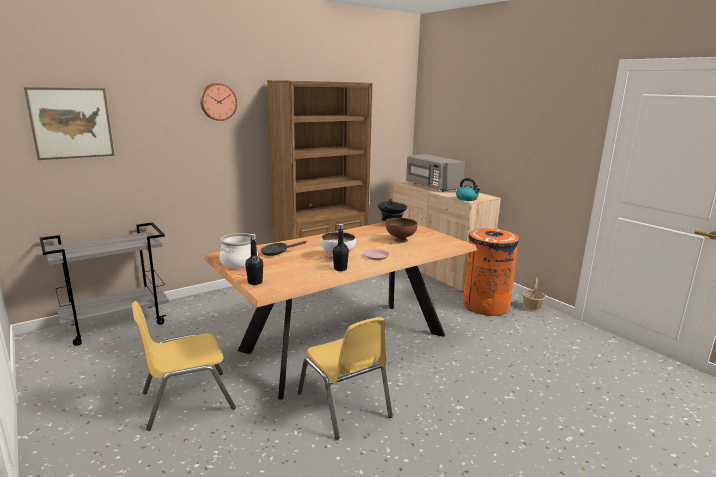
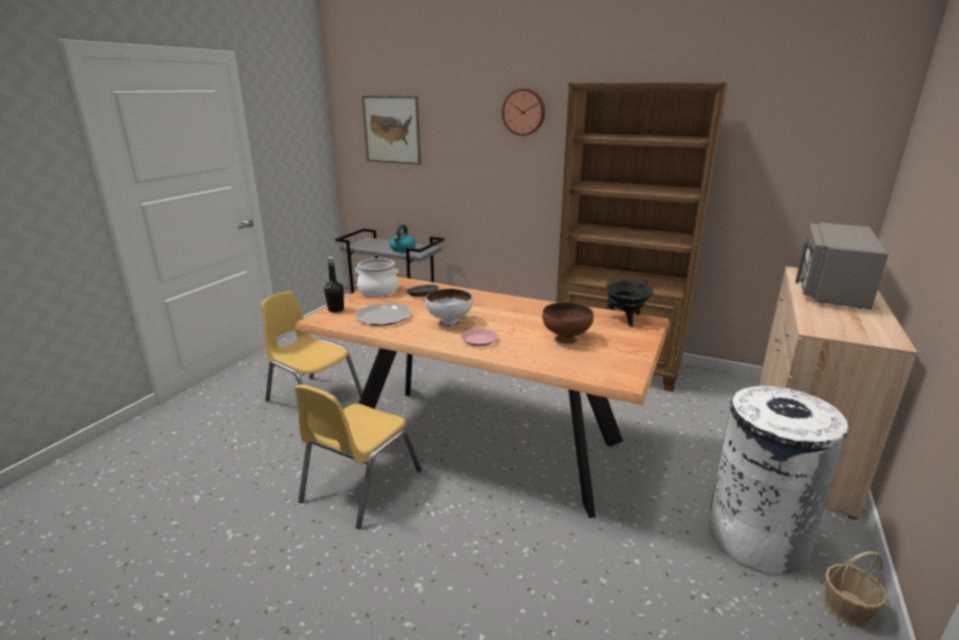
camera: 60 degrees right, 5 degrees up
black bottle [333,224,349,271] -> none
kettle [456,178,481,201] -> kettle moved to [390,225,416,252]
orange trash can [463,228,519,316] -> white trash can [709,386,848,575]
none -> plate [355,303,412,326]

